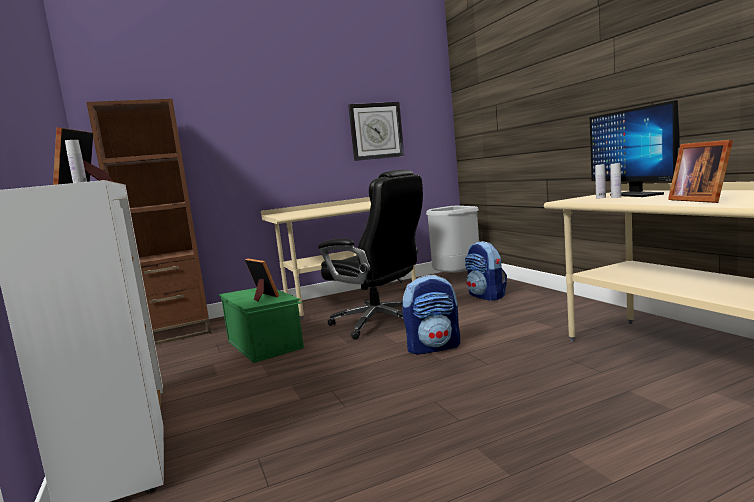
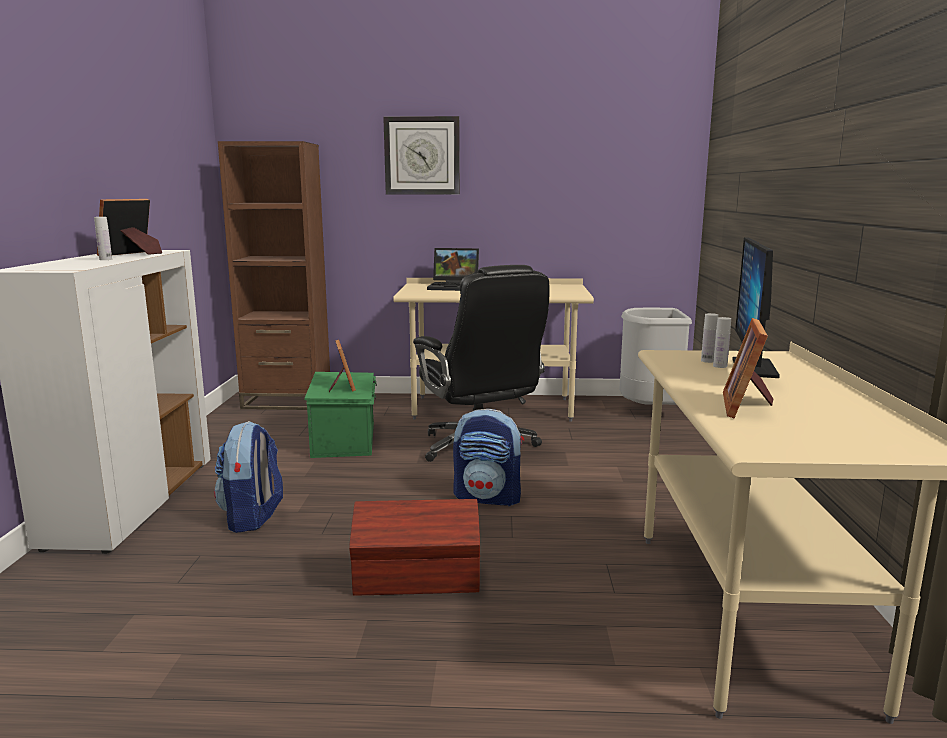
camera: 25 degrees right, 5 degrees up
wall clock [348,102,404,161] -> wall clock moved to [383,116,460,195]
backpack [465,241,507,301] -> backpack moved to [214,421,283,533]
none -> brown storage box [349,499,480,595]
none -> laptop [427,248,479,291]

